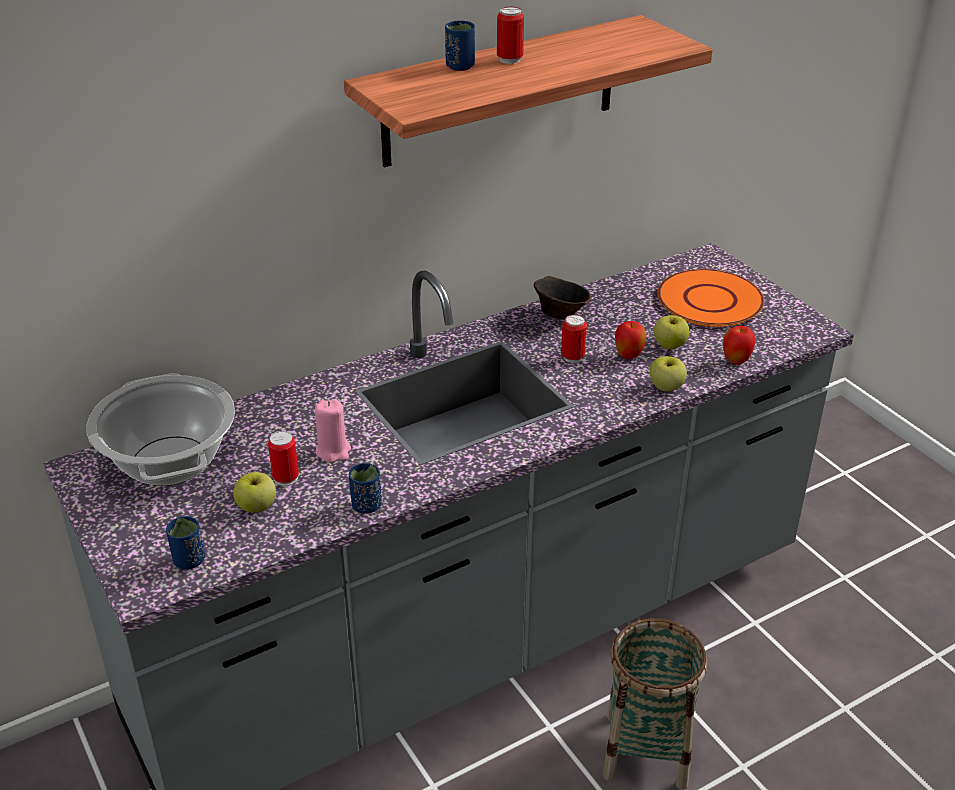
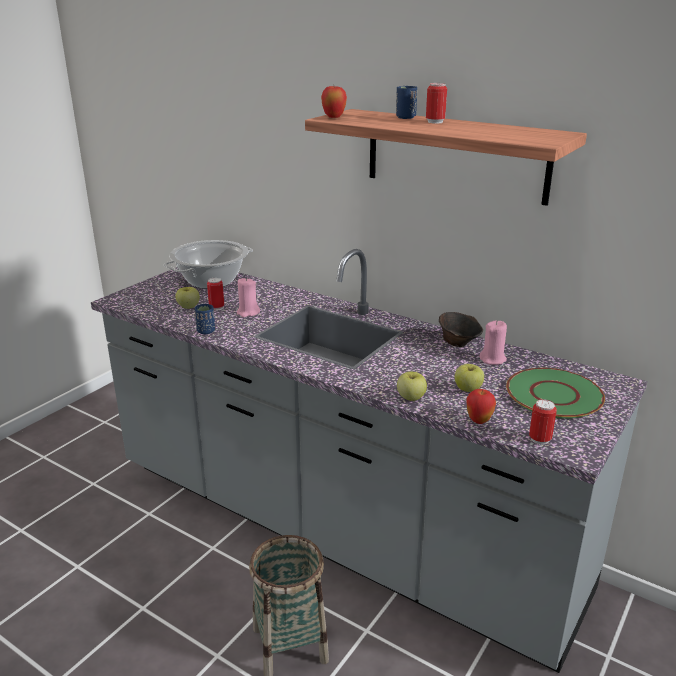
camera: 65 degrees right, 10 degrees down
blue cup [166,516,205,569] -> none
can [561,315,587,363] -> can moved to [529,399,557,445]
apple [615,321,647,359] -> apple moved to [321,86,347,118]
orange plate [657,269,764,327] -> green plate [506,368,605,419]
none -> pink candle [479,321,507,365]

